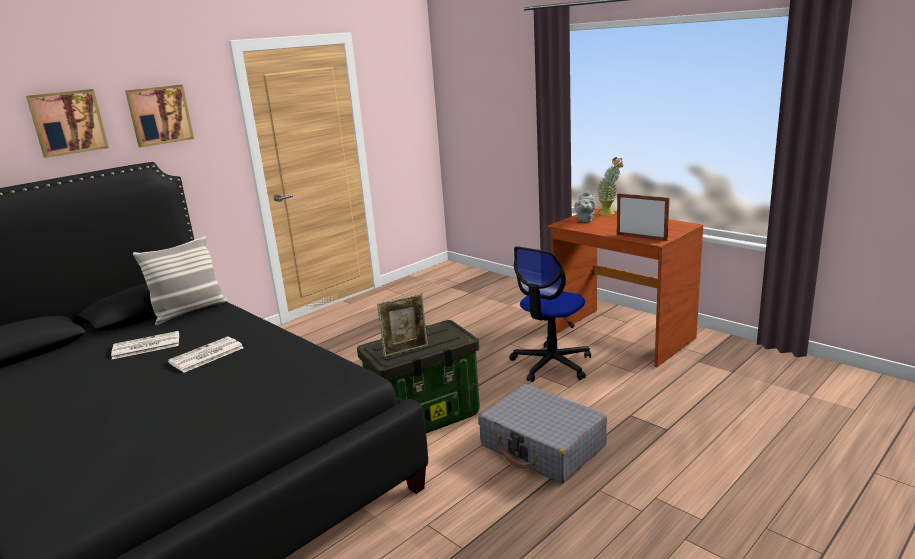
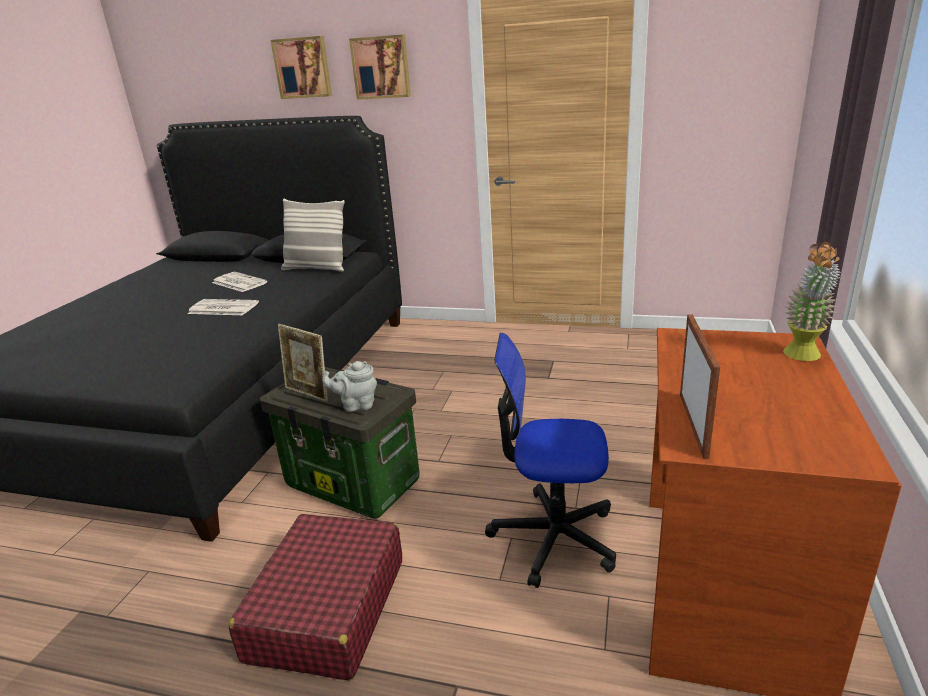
camera: 60 degrees right, 5 degrees up
grey suitcase [478,384,607,484] -> red suitcase [229,514,402,680]
grey teapot [574,190,595,222] -> grey teapot moved to [322,361,377,412]

